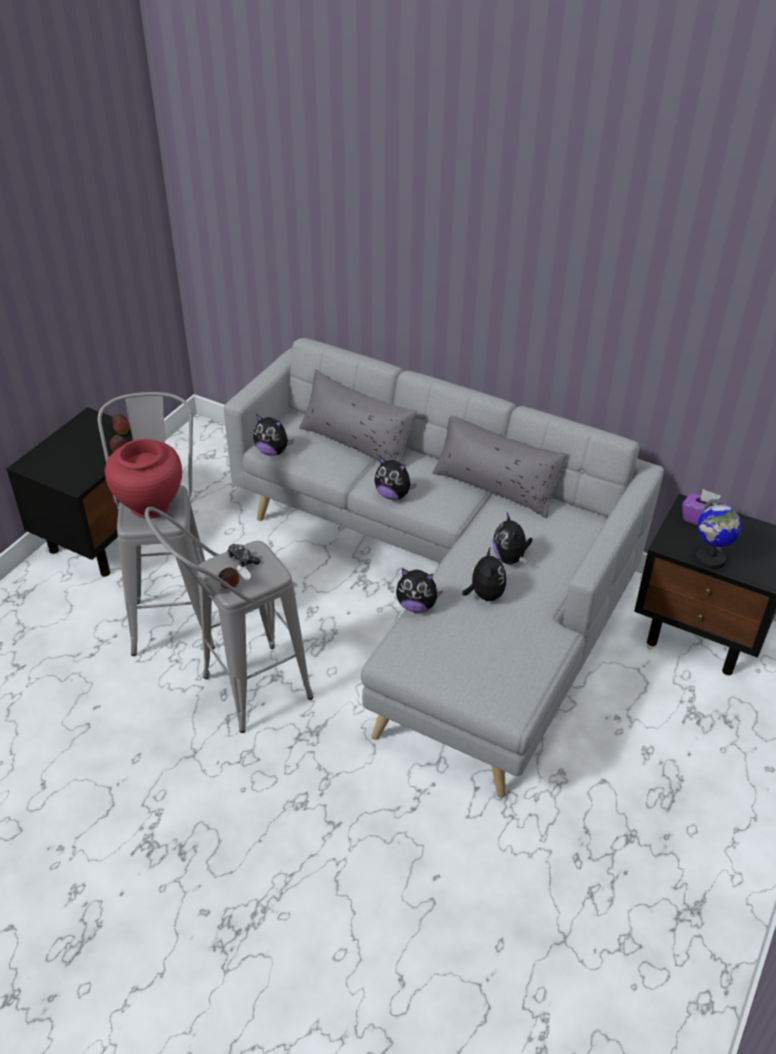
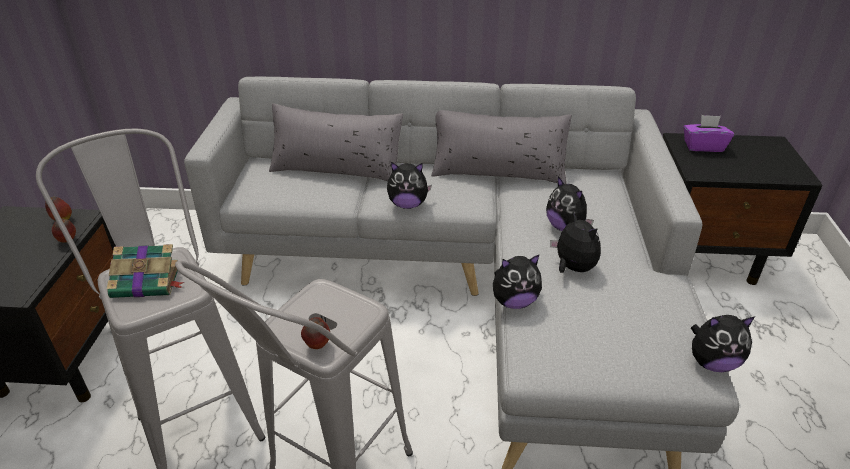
camera: 25 degrees left, 5 degrees down
red vase [105,439,182,519] -> book [107,244,185,298]
game controller [227,544,260,567] -> none
plush toy [253,414,294,456] -> plush toy moved to [691,315,755,372]
globe [696,499,742,569] -> none

